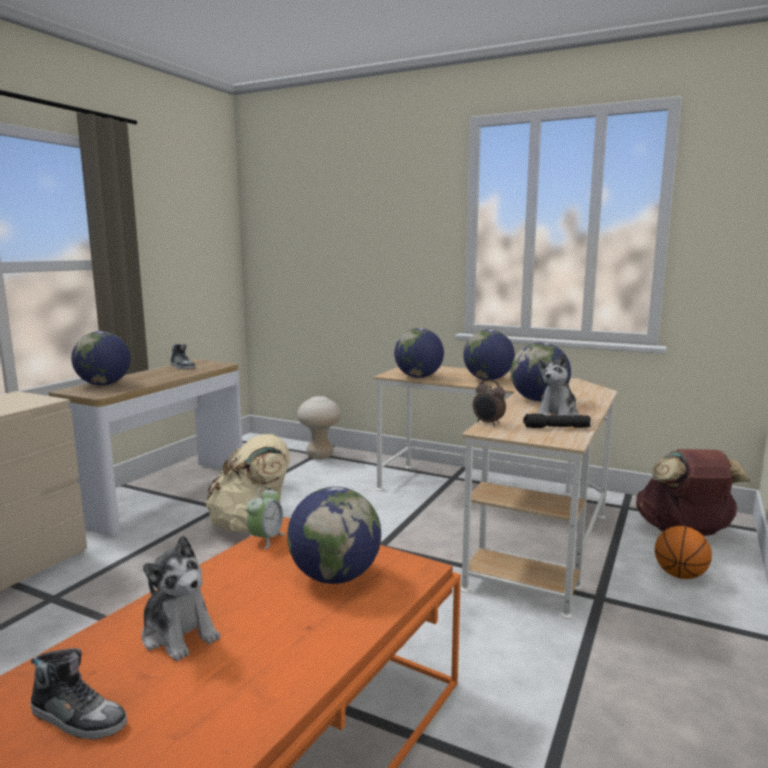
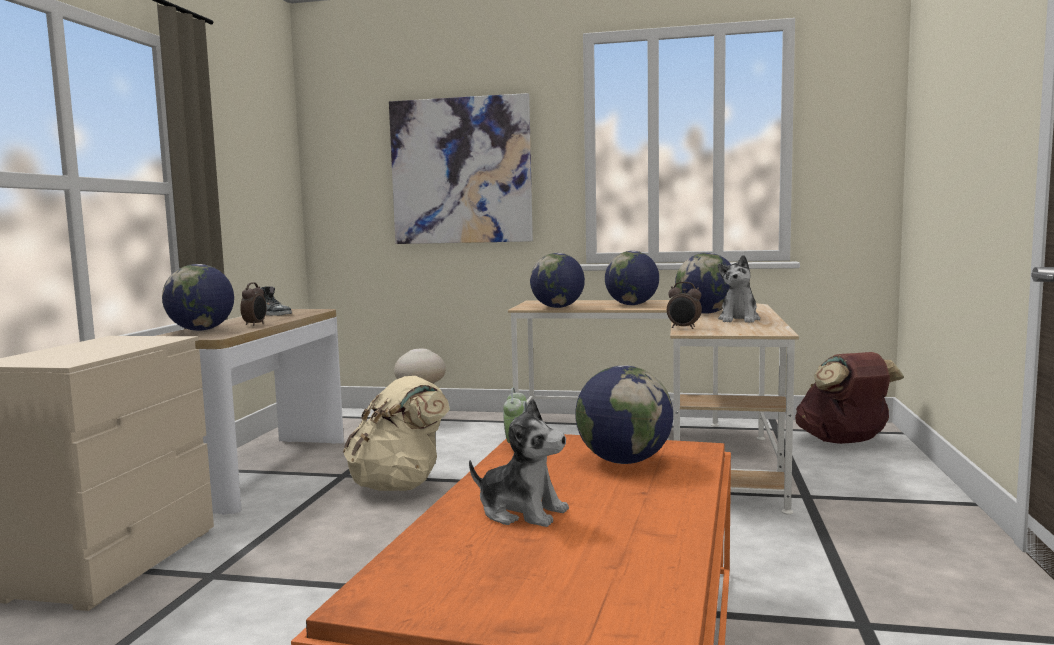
camera: 15 degrees left, 5 degrees down
shoe [30,648,127,740] -> none
black flashlight [523,414,591,428] -> none
basketball [655,526,712,579] -> none
none -> alarm clock [240,282,267,326]
none -> picture [389,93,533,244]

